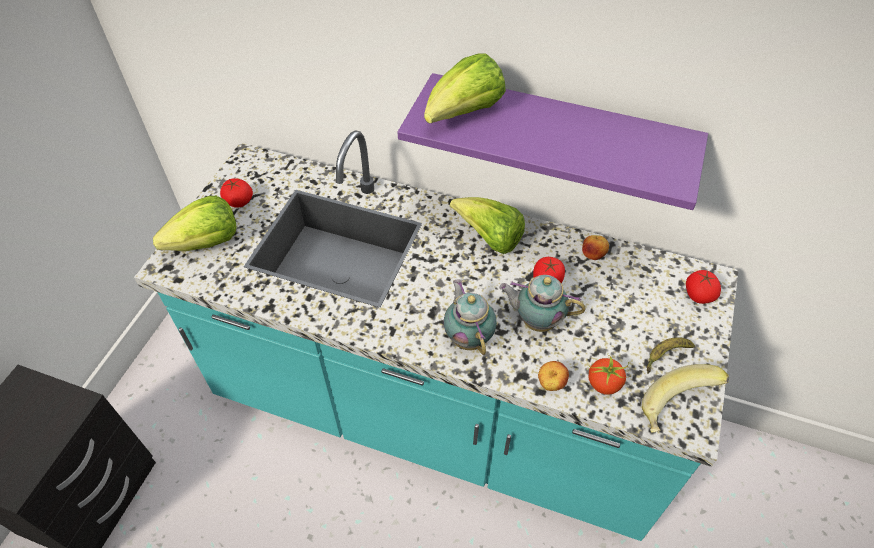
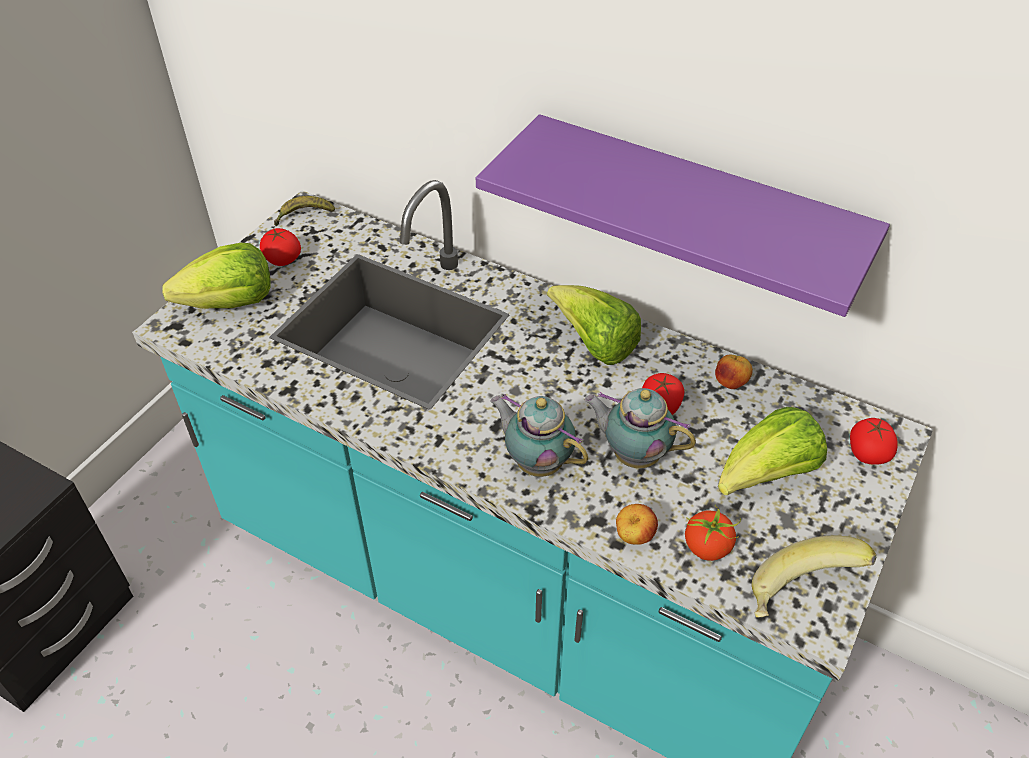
camera: 10 degrees right, 5 degrees down
lettuce [424,54,506,124] -> lettuce moved to [718,407,827,495]
teapot [444,279,497,355] -> teapot turned 45 degrees counterclockwise [490,394,588,477]
banana [647,337,695,373] -> banana moved to [274,196,335,226]

